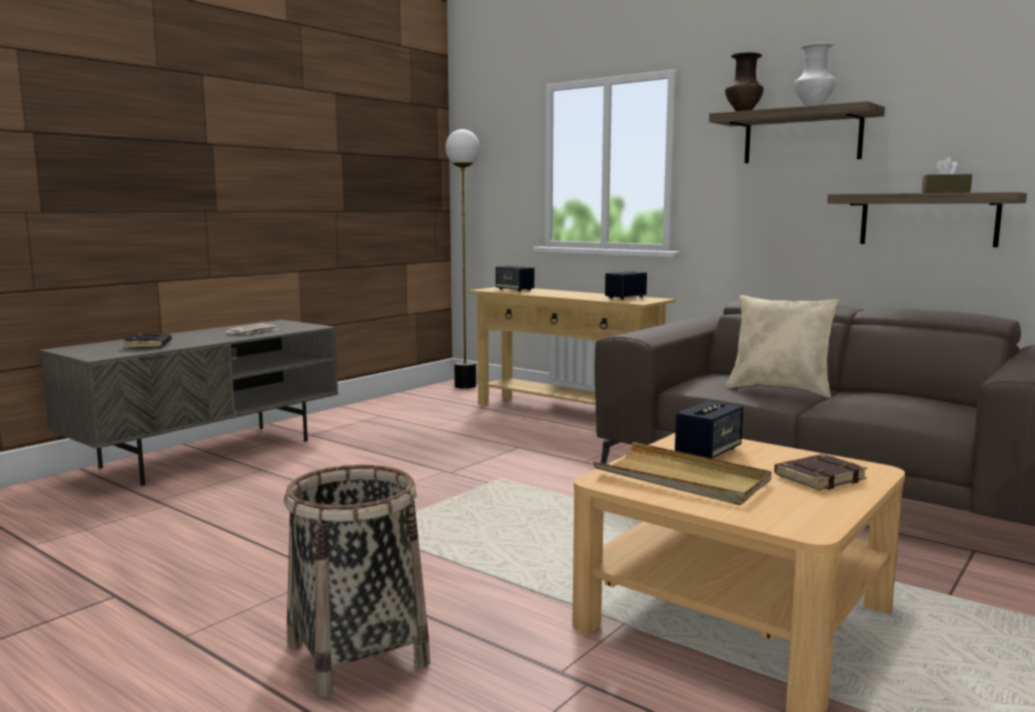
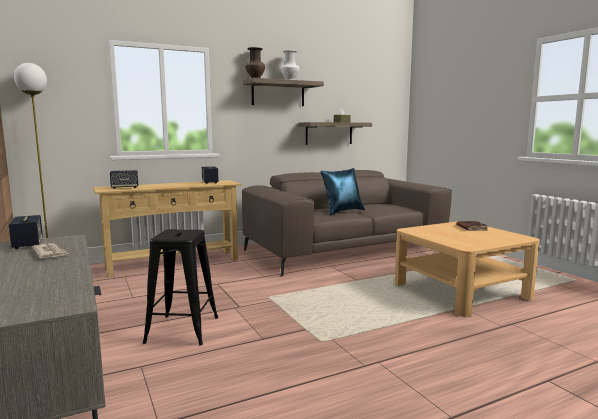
camera: 65 degrees left, 0 degrees up
black book [123,334,172,349] -> none
basket [284,465,430,698] -> none
beige tray [593,442,772,505] -> none
speaker [675,401,743,459] -> speaker moved to [9,215,43,249]
beige pillow [726,295,839,398] -> blue pillow [320,168,365,216]
none -> black stool [143,229,218,346]

